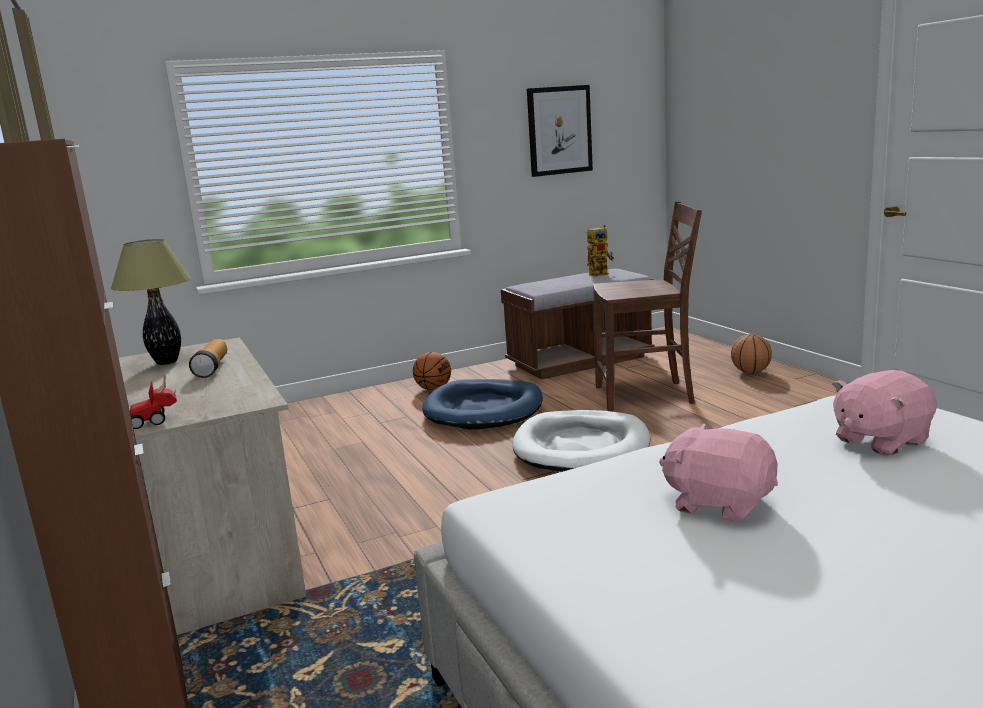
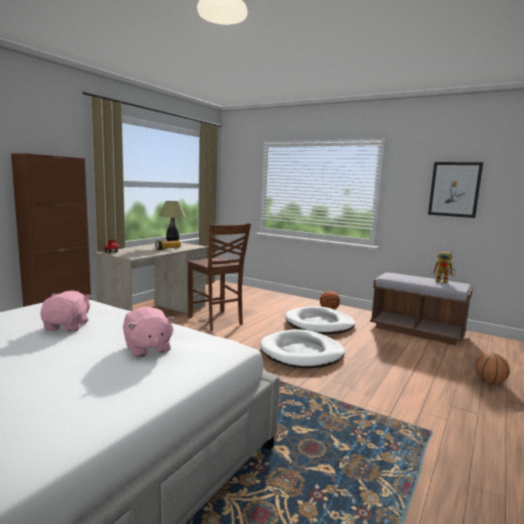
camera: 55 degrees right, 5 degrees down
blue dog bed [422,379,543,430] -> white dog bed [285,306,356,334]
brown chair [593,201,702,411] -> brown chair moved to [187,223,251,331]
pink plush toy [832,370,937,456] -> pink plush toy turned 150 degrees counterclockwise [123,307,175,357]

